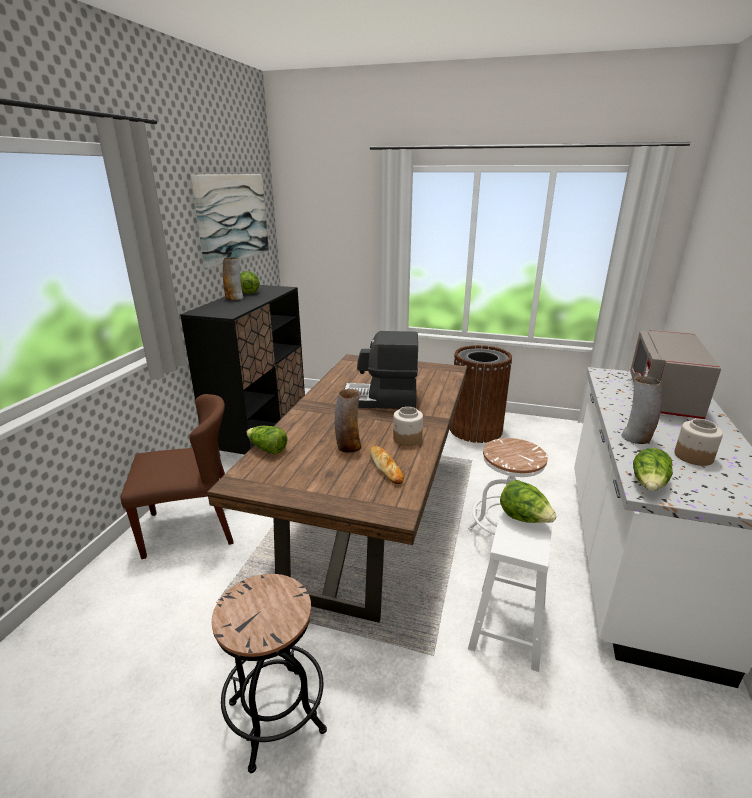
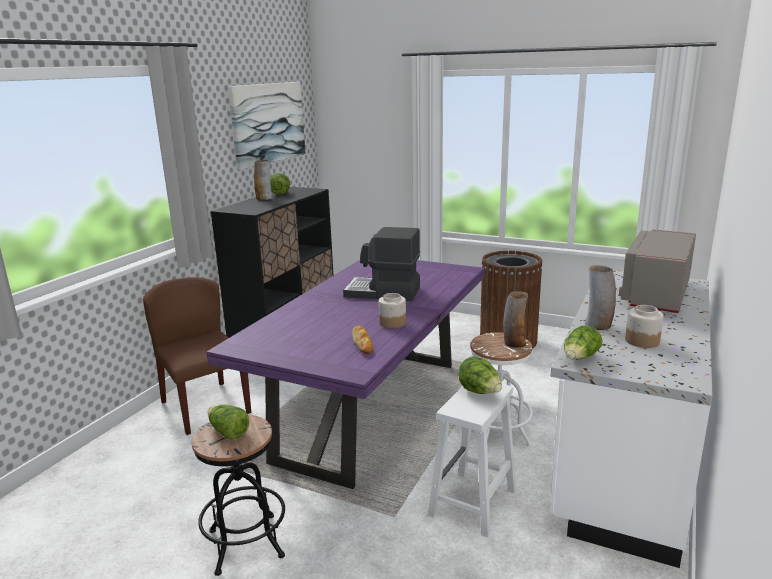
camera: 10 degrees right, 5 degrees down
brown chair [121,394,233,559] -> brown chair turned 120 degrees counterclockwise [143,277,251,435]
brown dining table [207,354,467,623] -> purple dining table [206,260,485,489]
lettuce [246,426,288,455] -> lettuce moved to [208,405,249,439]
vase [335,389,361,453] -> vase moved to [503,291,528,348]

